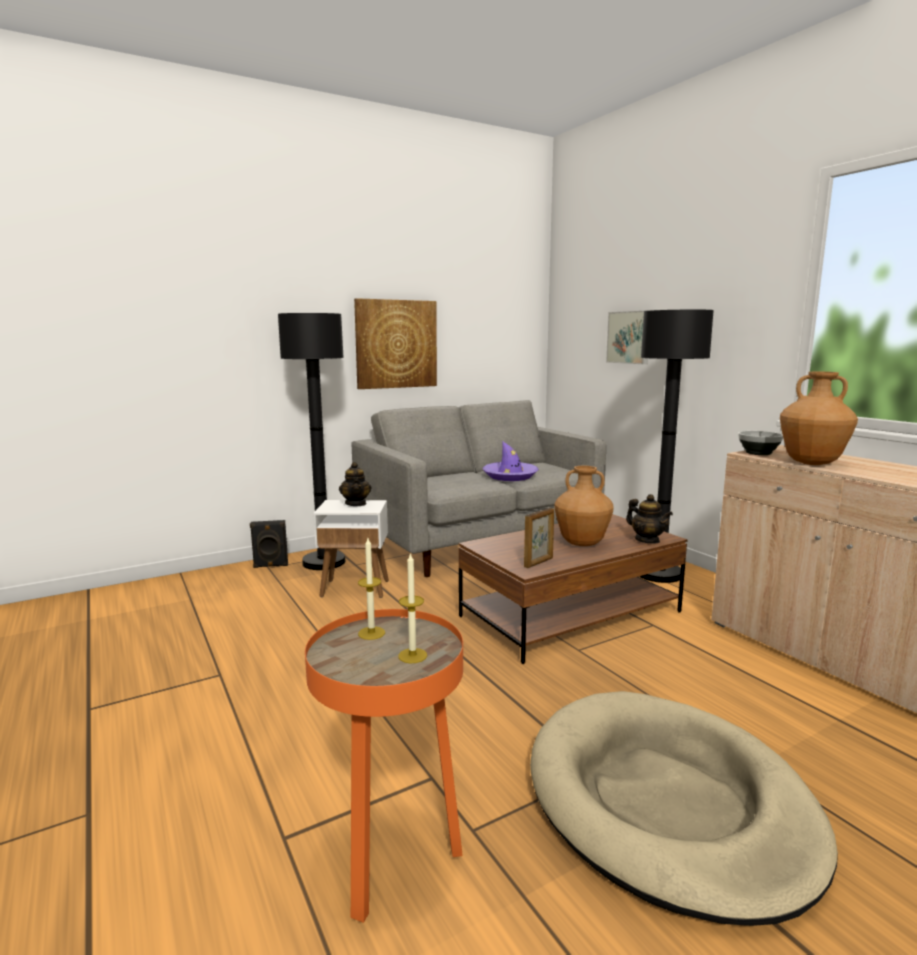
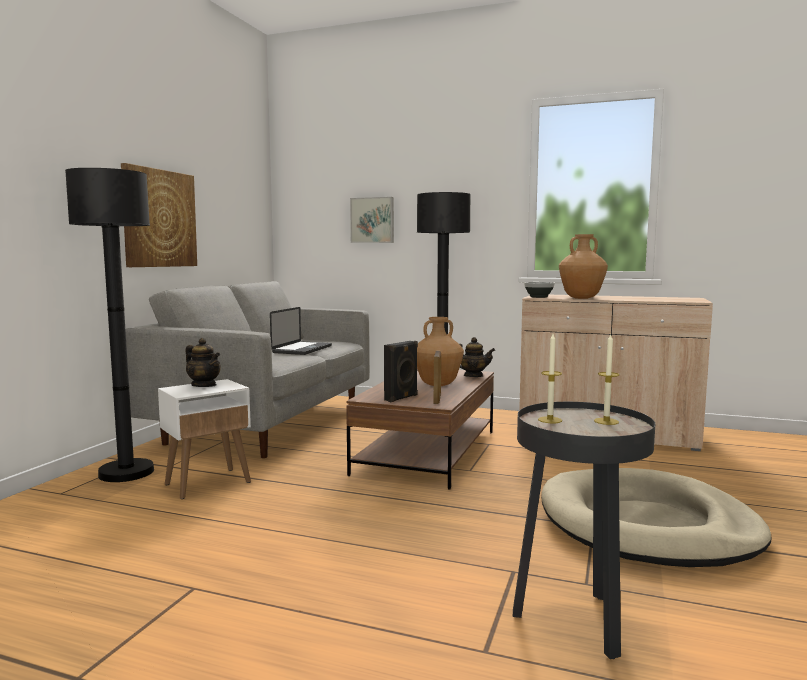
camera: 40 degrees left, 5 degrees down
black speaker [250,520,288,568] -> black speaker moved to [384,341,418,402]
orange side table [305,609,463,923] -> black side table [513,402,655,659]
purple hat [483,441,539,481] -> laptop [270,307,332,355]

